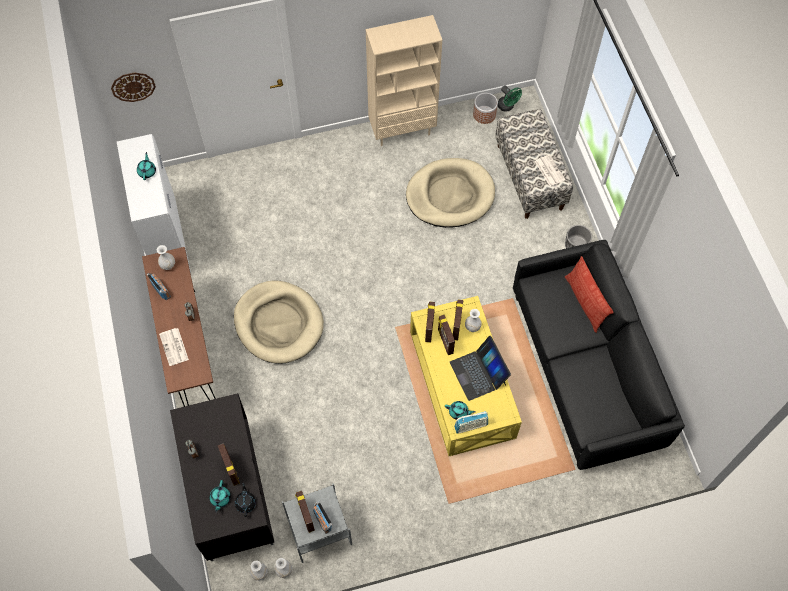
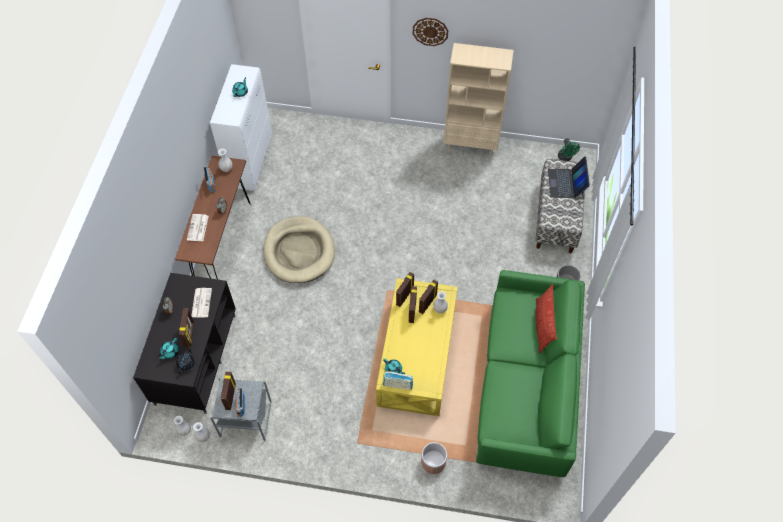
camera: 25 degrees right, 5 degrees down
wall clock [111,72,156,102] -> wall clock moved to [413,18,448,46]
beige dog bed [406,158,495,228] -> none
laptop [450,336,511,401] -> laptop moved to [548,157,590,198]
planter [473,93,498,124] -> planter moved to [421,442,447,474]
black sofa [513,240,685,470] -> green sofa [476,270,585,477]
newspaper [535,154,566,186] -> newspaper moved to [191,288,212,317]

